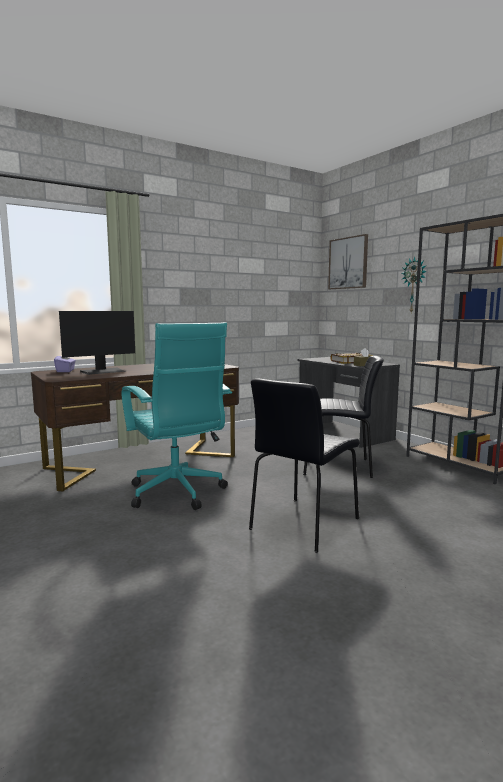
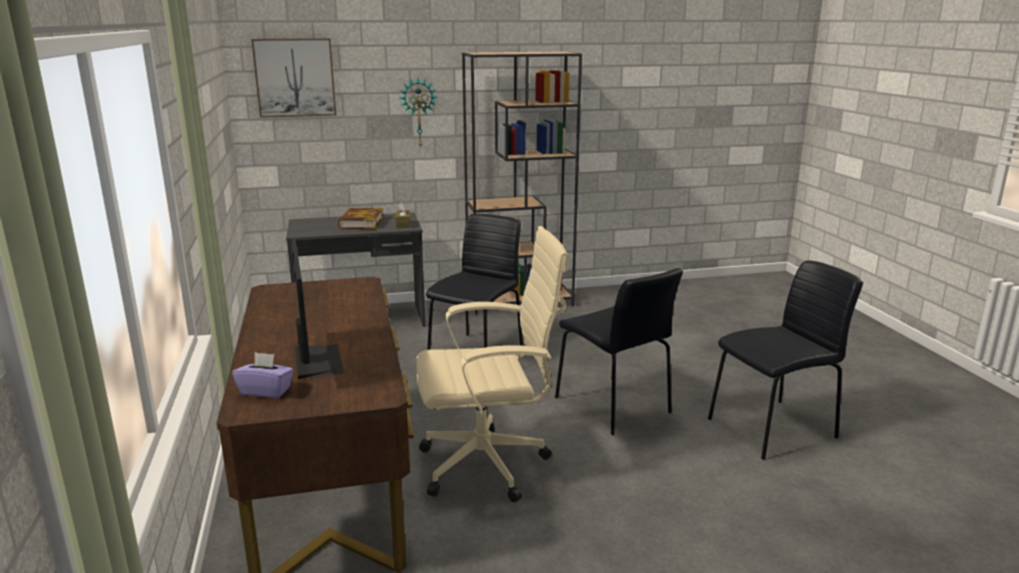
camera: 70 degrees left, 10 degrees up
turquoise office chair [121,322,232,510] -> beige office chair [416,226,568,502]
none -> black chair [708,260,863,460]

